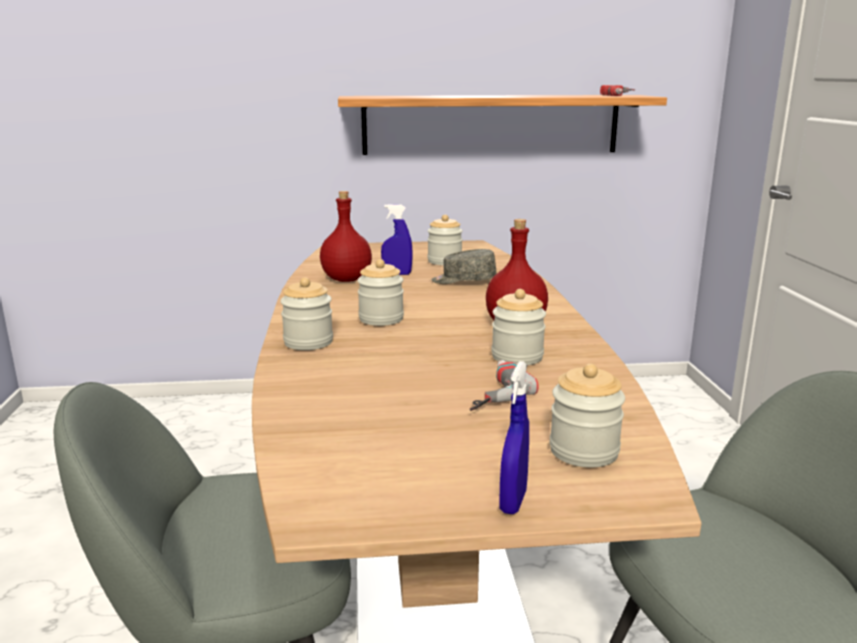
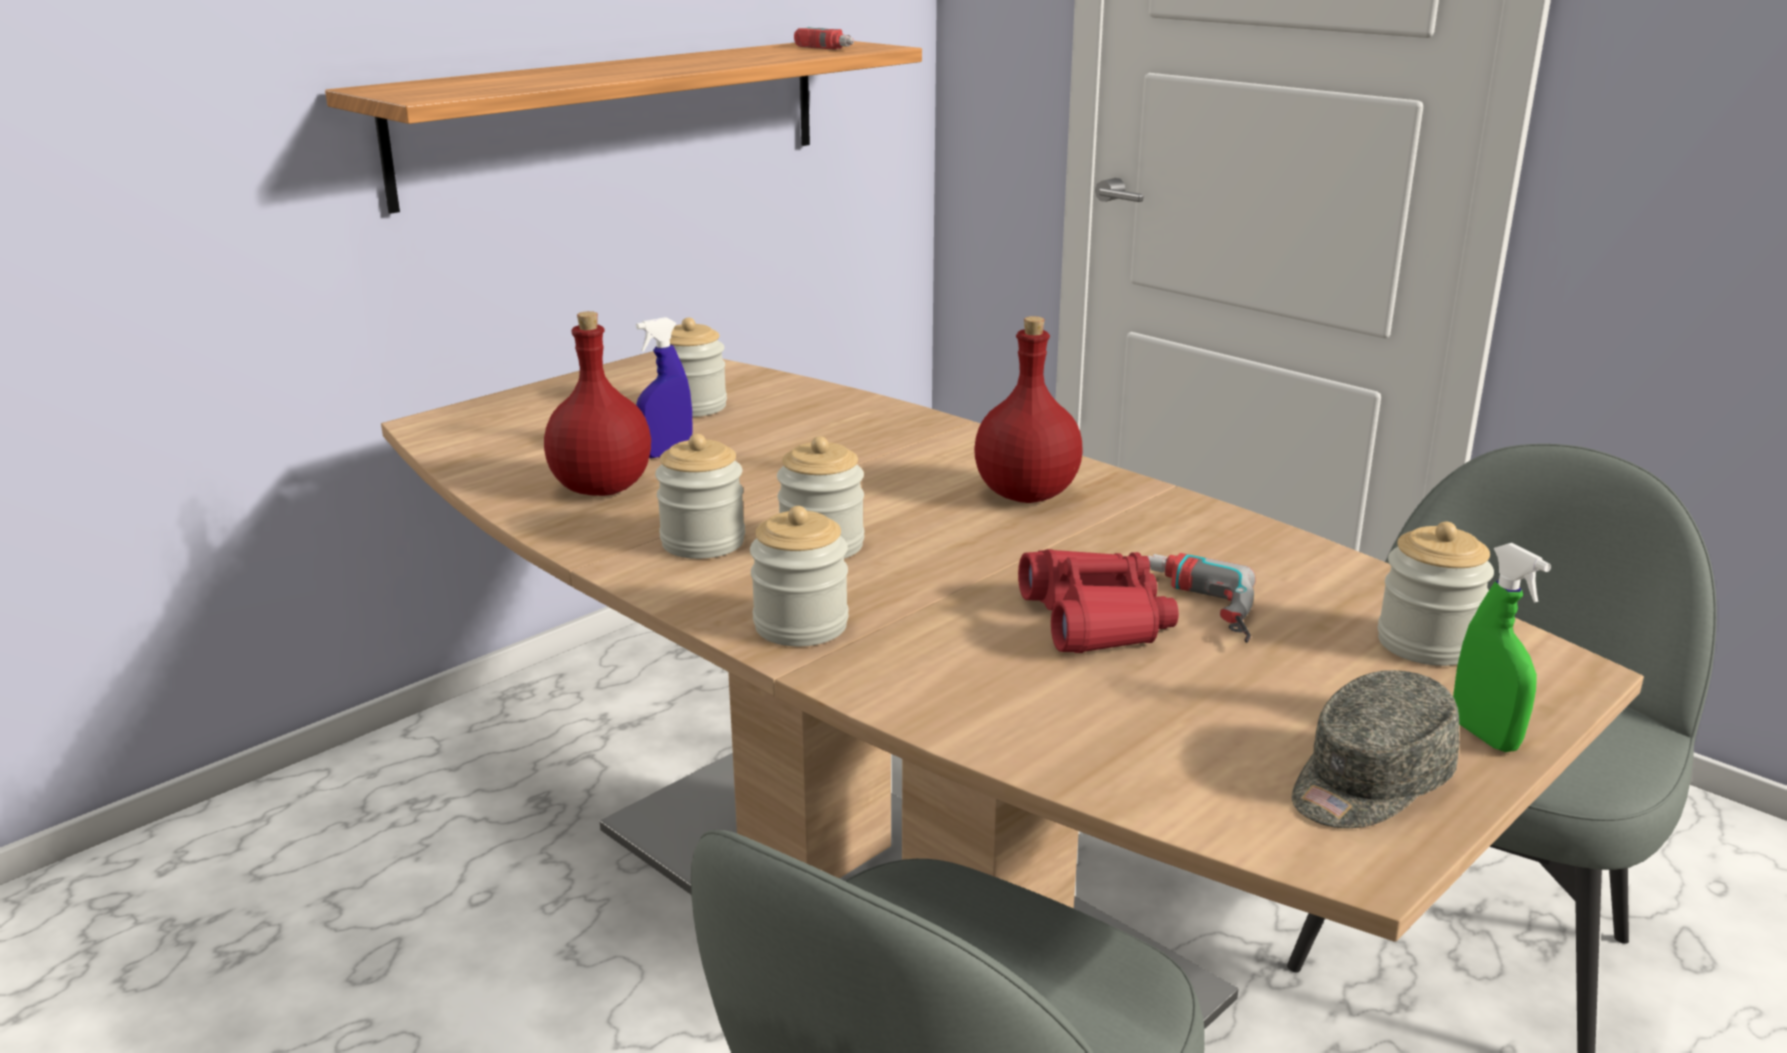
camera: 40 degrees left, 5 degrees up
grey cap [431,249,496,284] -> grey cap moved to [1292,670,1460,828]
jar [491,289,546,365] -> jar moved to [655,434,745,559]
blue spray bottle [499,361,529,514] -> green spray bottle [1453,543,1551,752]
none -> red binoculars [1018,549,1179,653]

